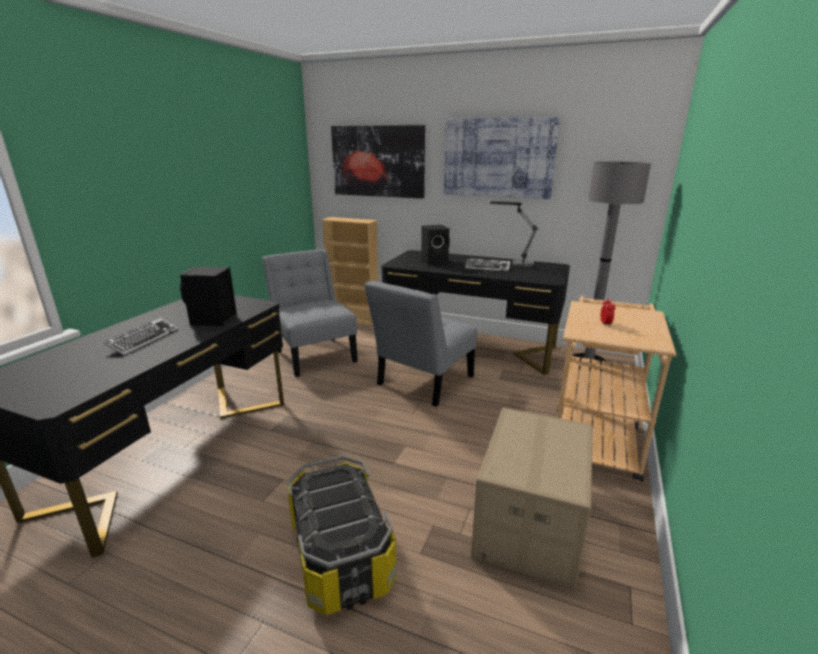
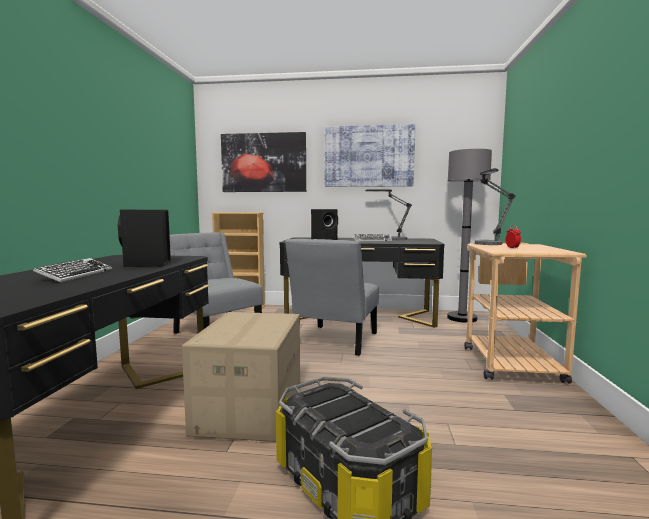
camera: 15 degrees left, 15 degrees down
cardboard box [471,408,593,590] -> cardboard box moved to [182,312,300,442]
none -> table lamp [475,168,516,245]

